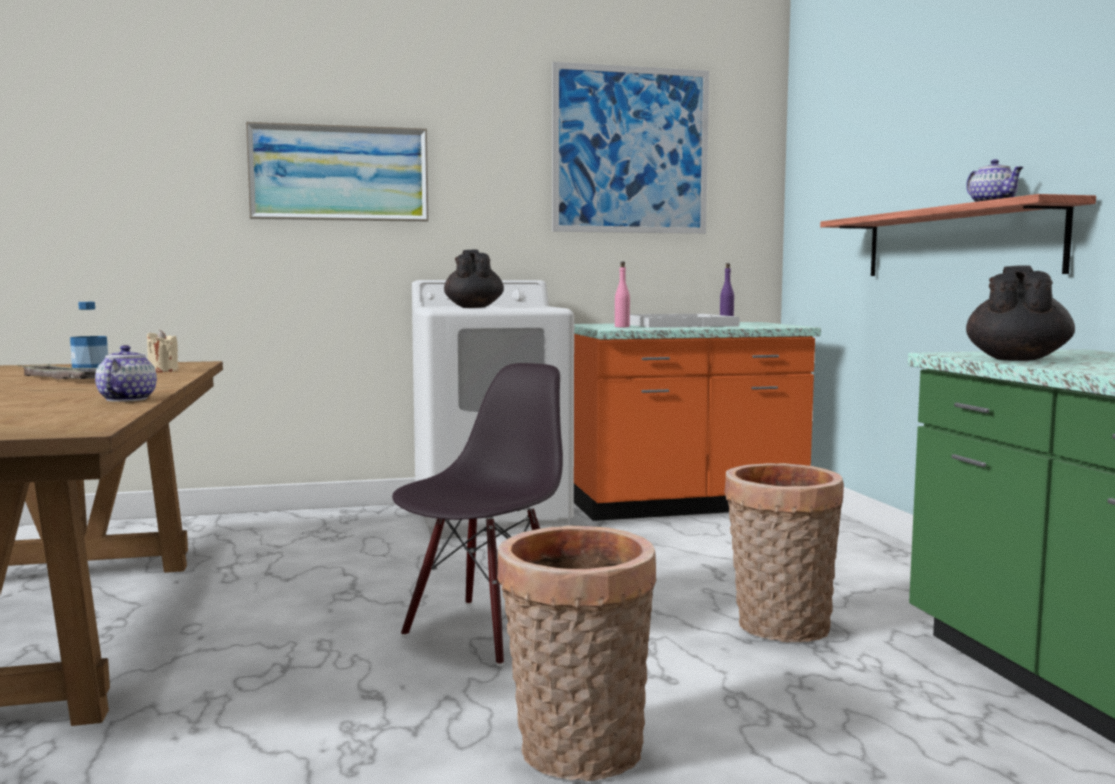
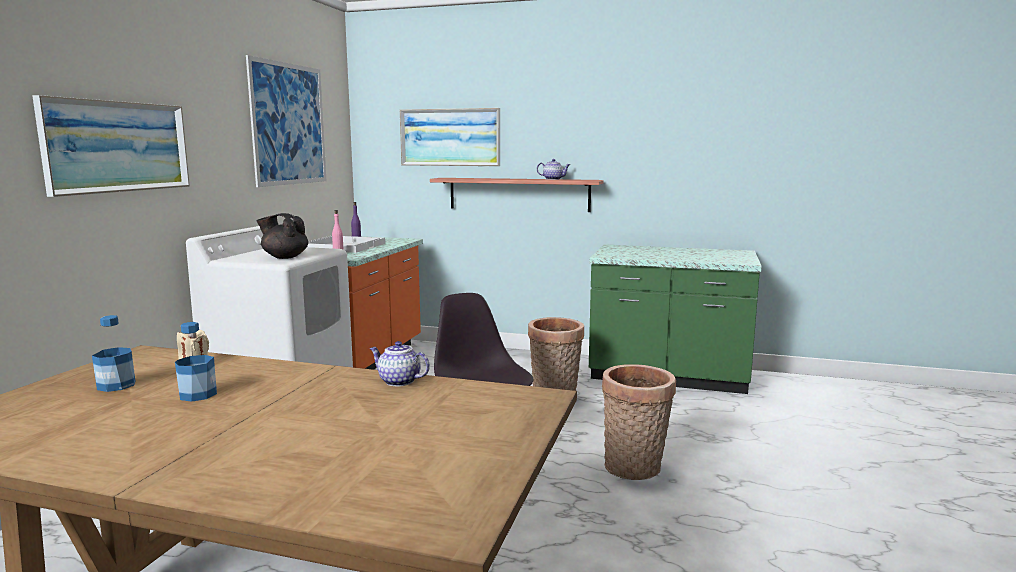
camera: 60 degrees left, 5 degrees up
tray [18,364,97,379] -> bottle [175,322,217,402]
black teapot [966,265,1075,361] -> none
none -> picture [400,108,500,166]

